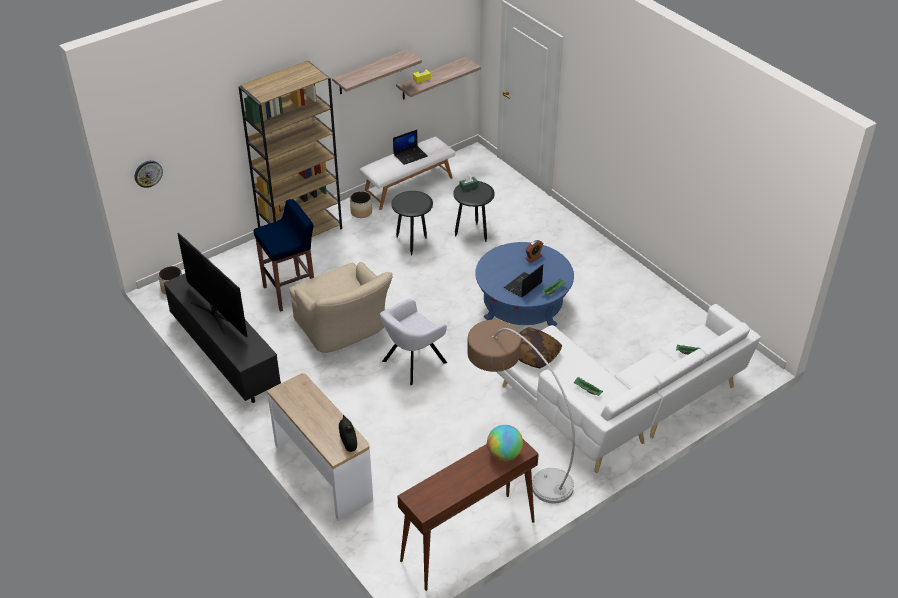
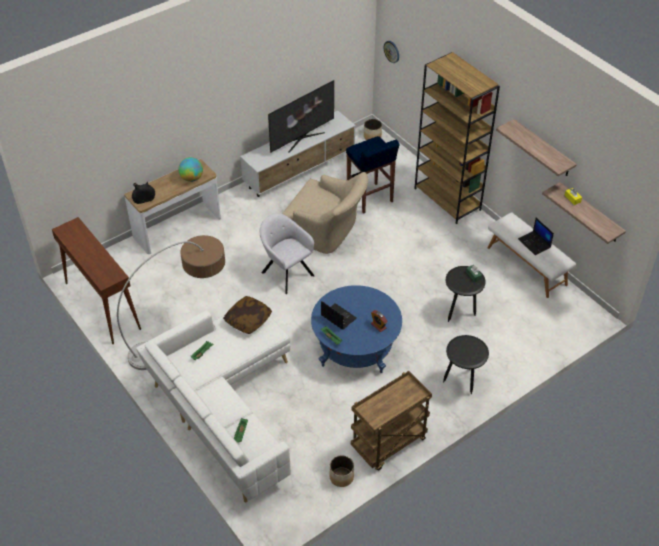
camera: 90 degrees right, 5 degrees up
black tv stand [164,274,281,403] -> white tv stand [240,111,356,197]
beige armchair [289,262,393,353] -> beige armchair turned 120 degrees counterclockwise [282,172,368,254]
planter [350,191,372,218] -> planter moved to [329,456,354,487]
black side table [391,191,433,256] -> black side table moved to [443,335,489,394]
globe [487,425,523,461] -> globe moved to [178,157,203,182]
none -> brown cart [351,371,432,471]

